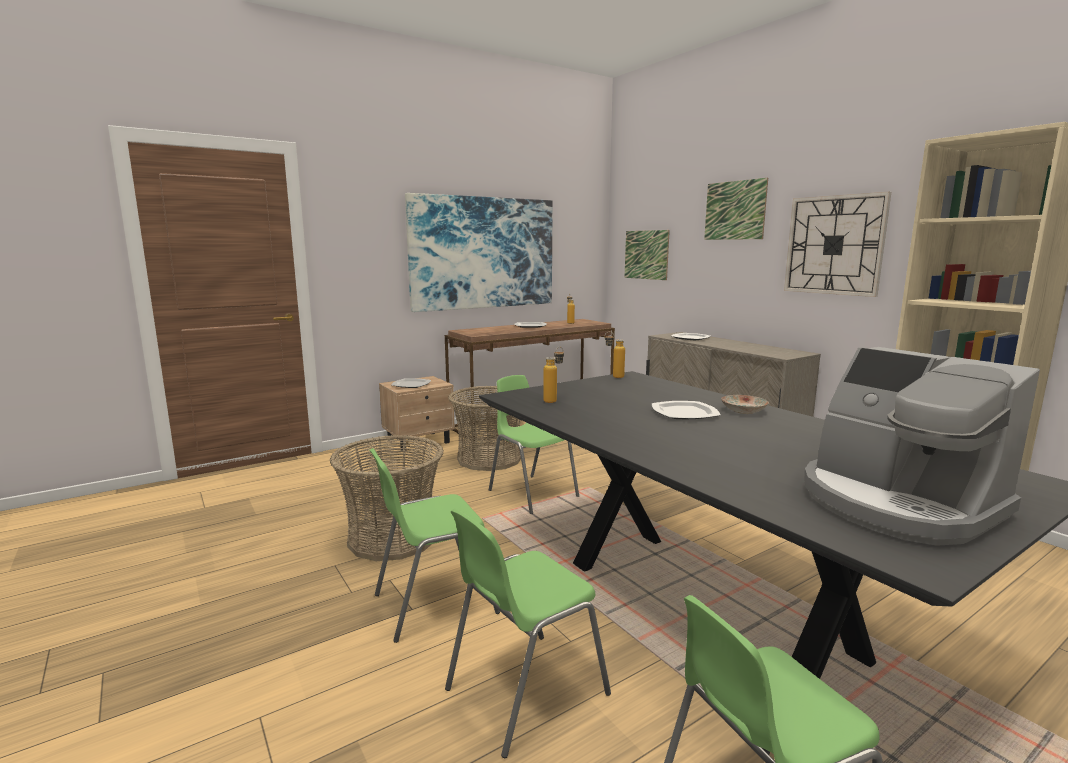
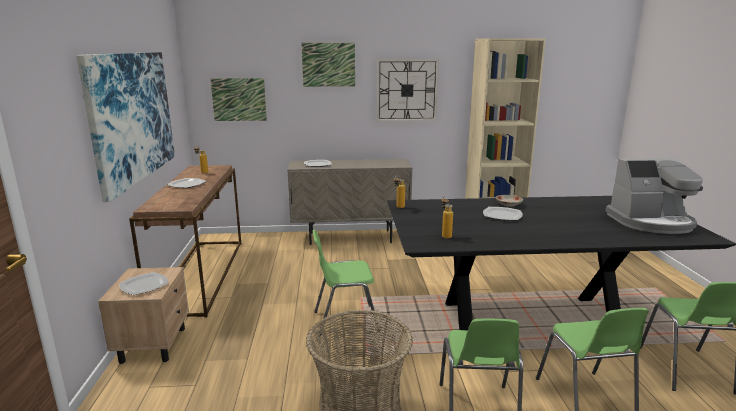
camera: 60 degrees left, 5 degrees up
basket [448,386,521,471] -> none

